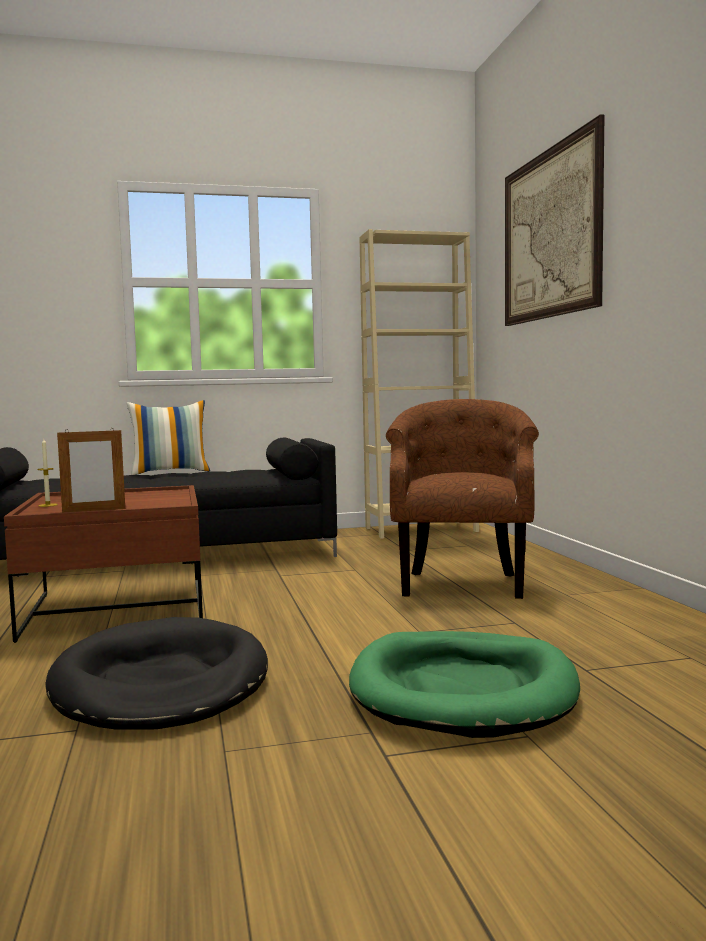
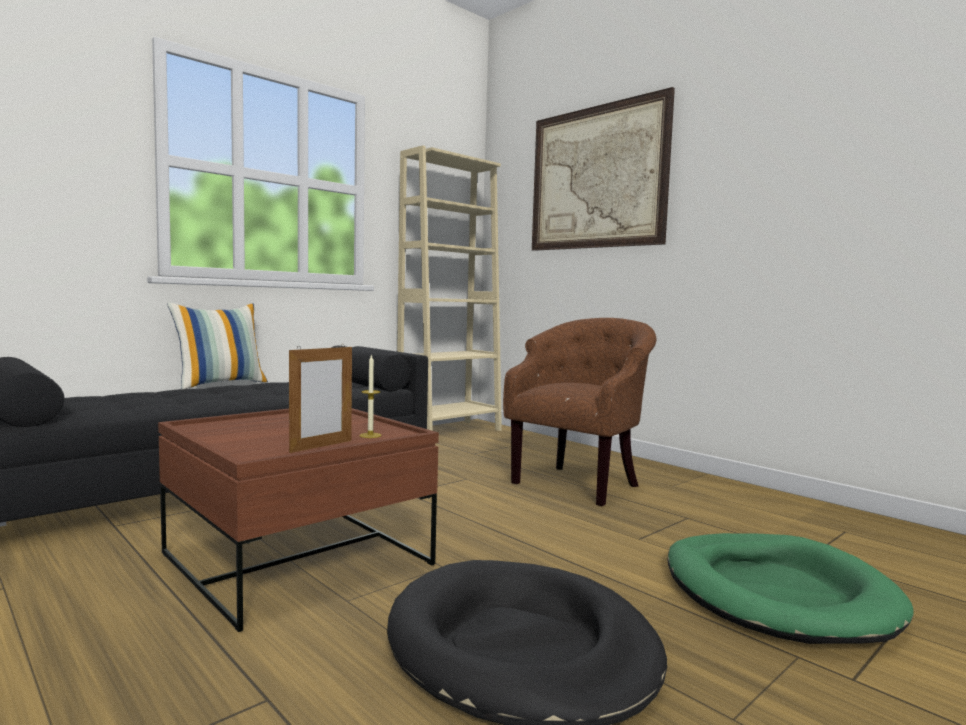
camera: 30 degrees left, 0 degrees up
candle [37,439,58,507] -> candle moved to [360,354,381,438]
brown armchair [386,399,539,599] -> brown armchair turned 60 degrees clockwise [503,318,657,506]

